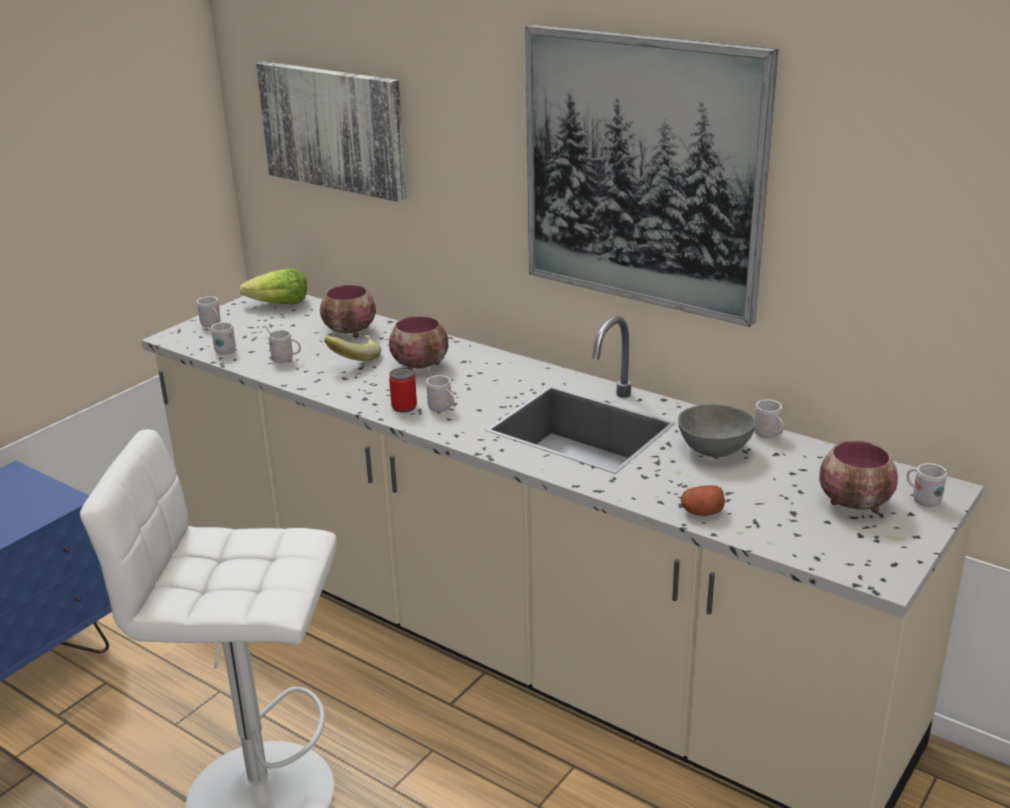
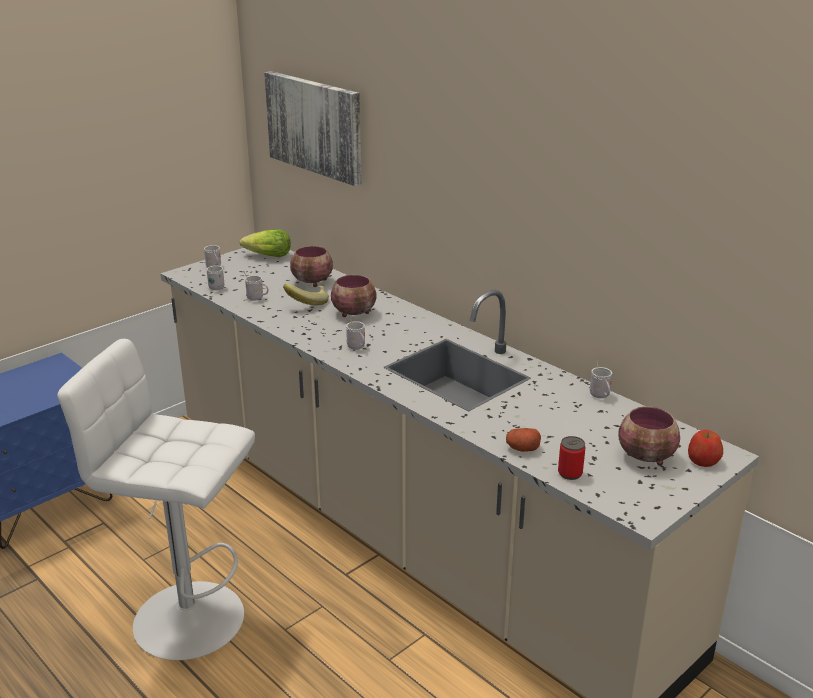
camera: 10 degrees right, 0 degrees up
can [389,368,417,413] -> can moved to [558,436,585,480]
picture [525,25,779,327] -> none
grey bowl [678,404,756,457] -> none
white mug [906,463,949,507] -> apple [688,430,723,467]

